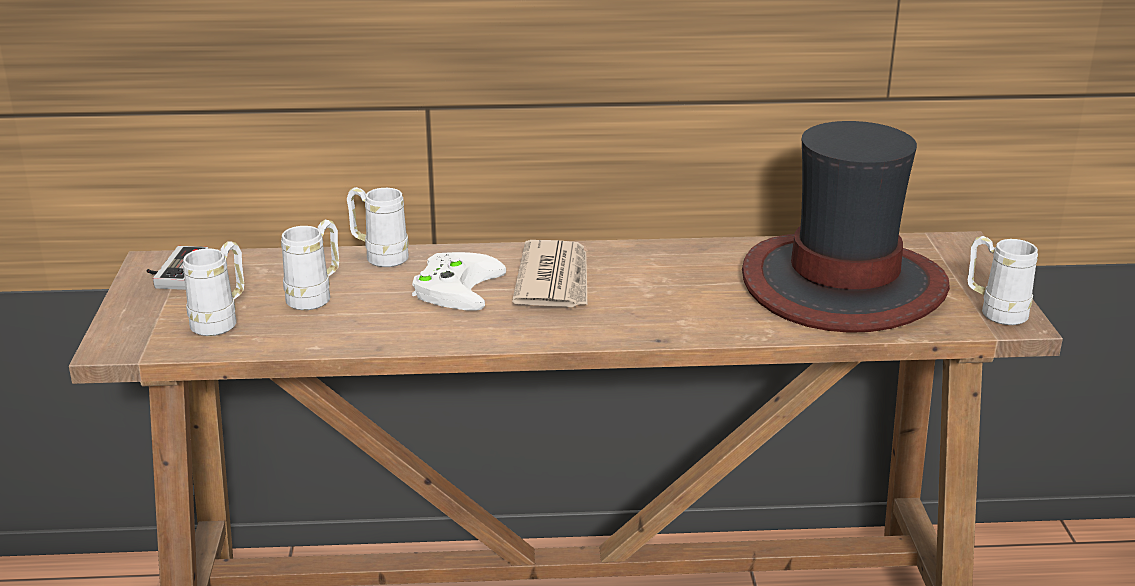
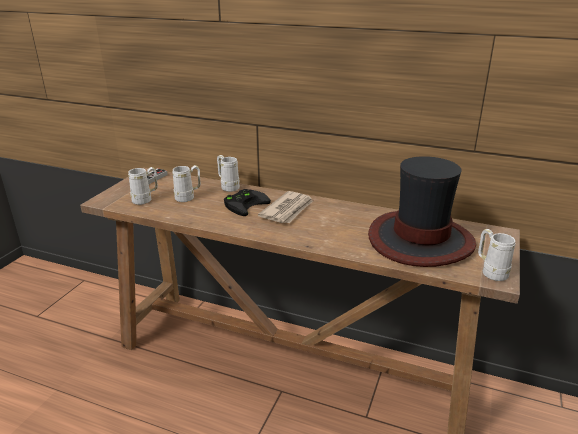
camera: 25 degrees right, 0 degrees up
white game controller [412,252,506,311] -> black game controller [224,189,271,216]

